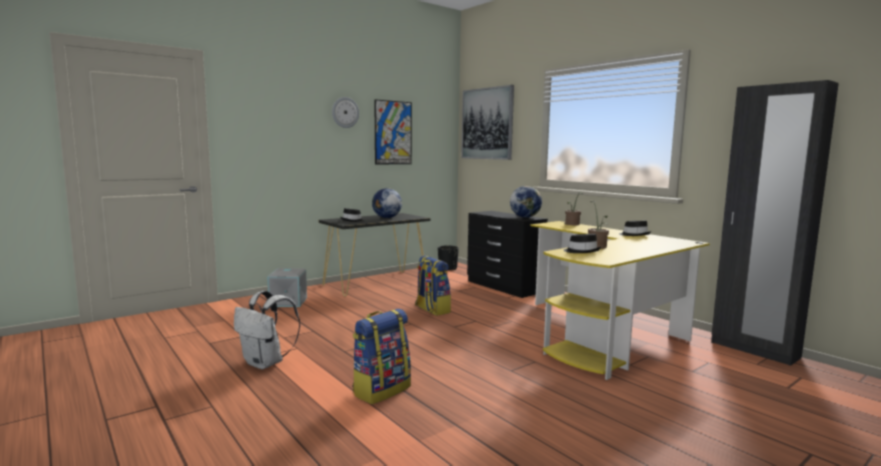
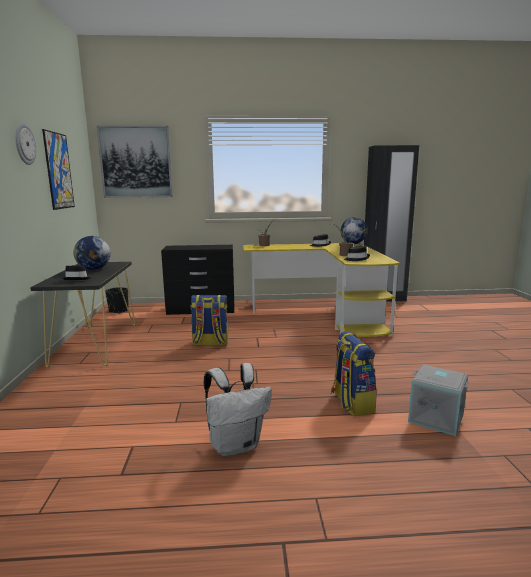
camera: 55 degrees left, 5 degrees up
grey storage box [267,268,307,307] -> grey storage box moved to [408,365,469,436]
globe [510,186,542,218] -> globe moved to [341,217,368,244]

